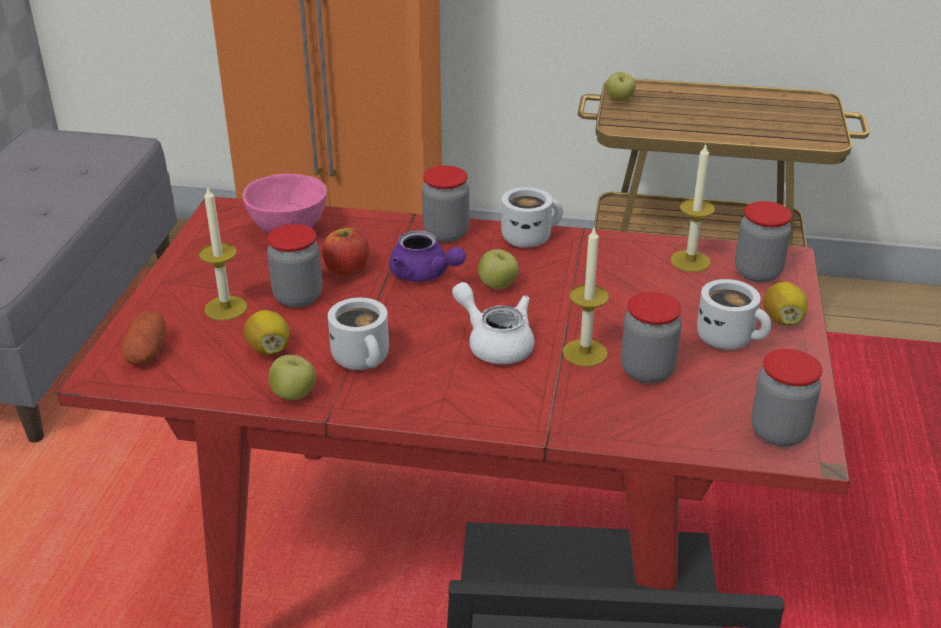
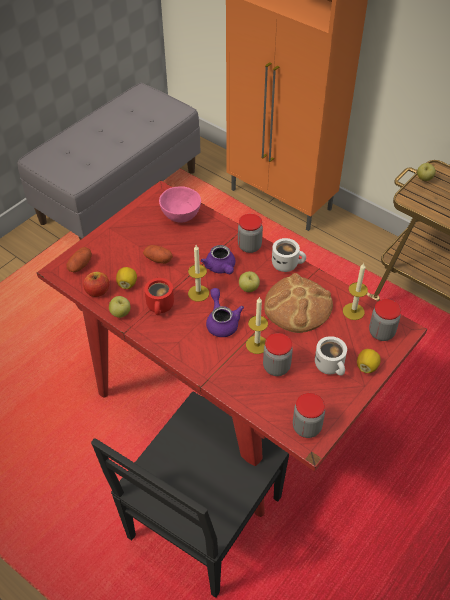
camera: 30 degrees right, 15 degrees up
candle [199,185,247,321] -> candle moved to [188,245,209,301]
jar [267,224,322,308] -> potato [143,245,173,264]
apple [322,228,369,276] -> apple moved to [83,272,109,297]
white mug [328,298,389,370] -> red mug [144,278,174,315]
white teapot [452,282,534,364] -> purple teapot [206,288,244,337]
none -> bread [264,273,333,333]

